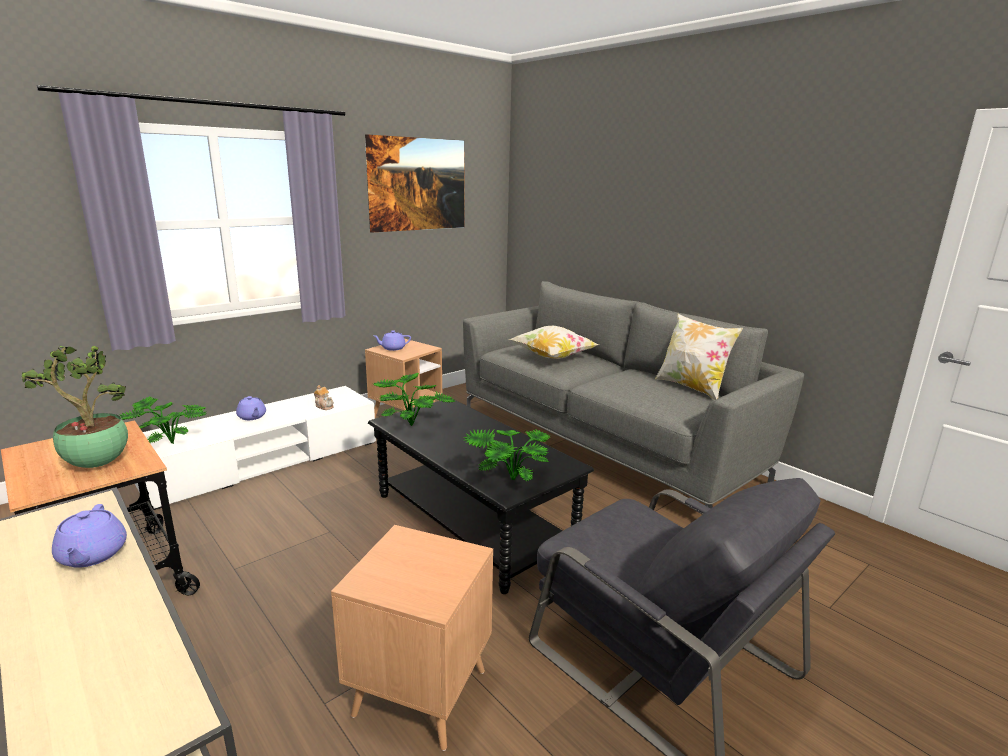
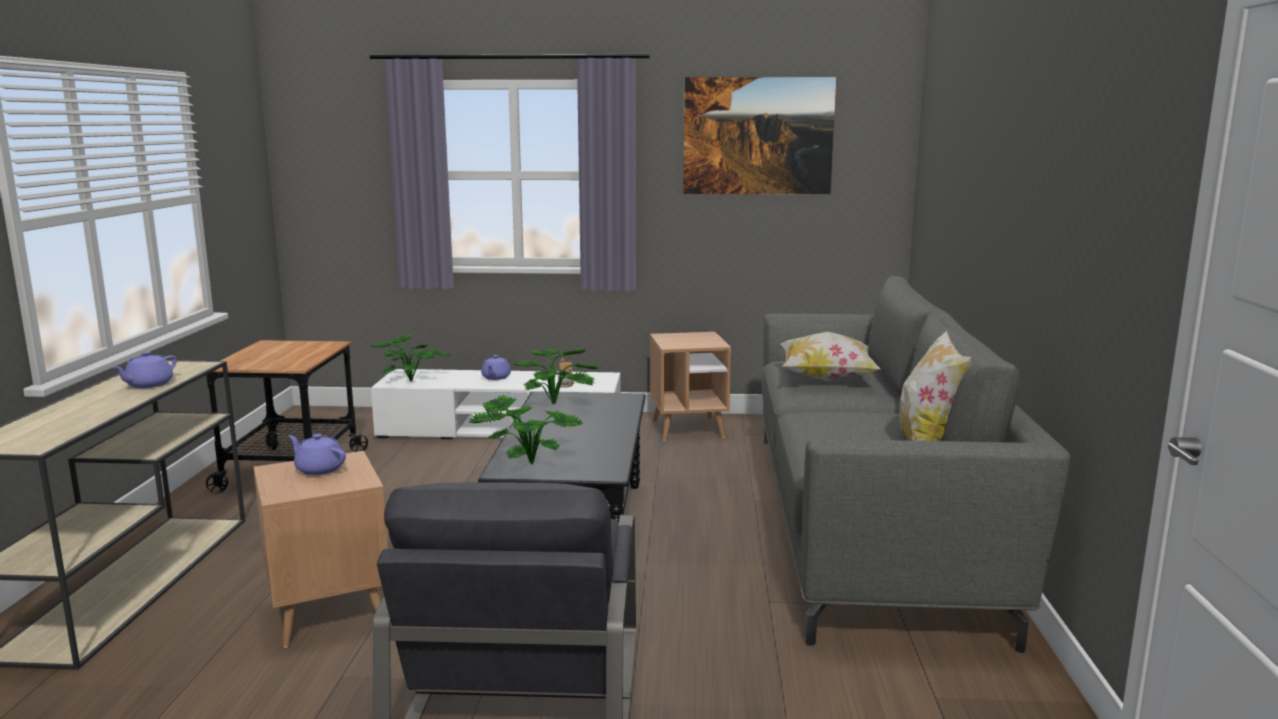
camera: 45 degrees right, 5 degrees down
potted plant [22,346,128,468] -> none
purple teapot [373,330,411,351] -> purple teapot moved to [289,434,346,475]

